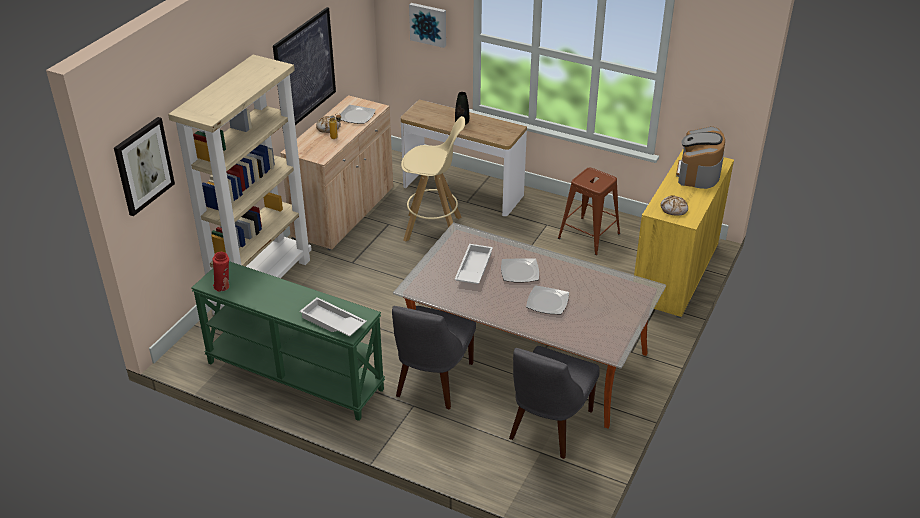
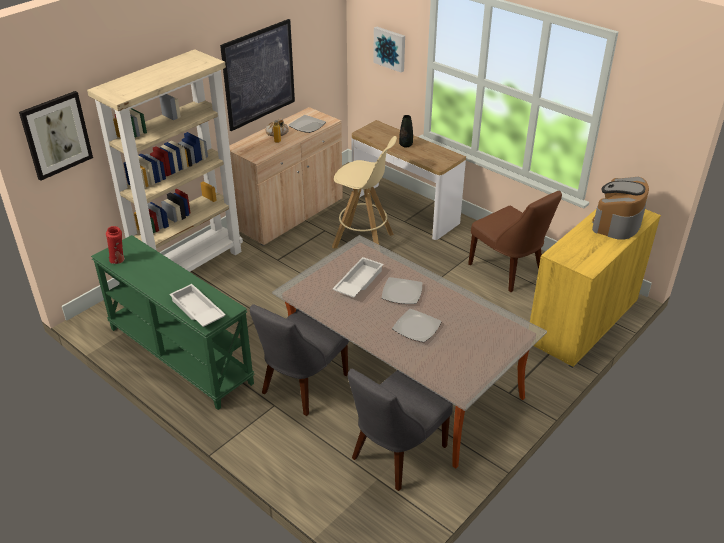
camera: 15 degrees right, 0 degrees up
brown stool [558,167,620,255] -> brown chair [468,191,562,292]
bread [660,195,688,216] -> none

